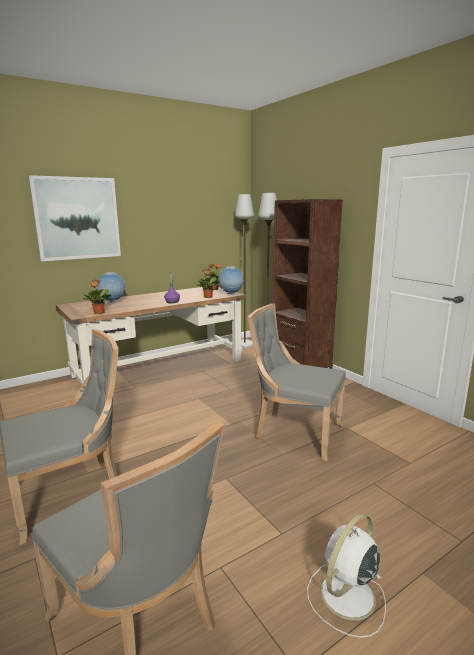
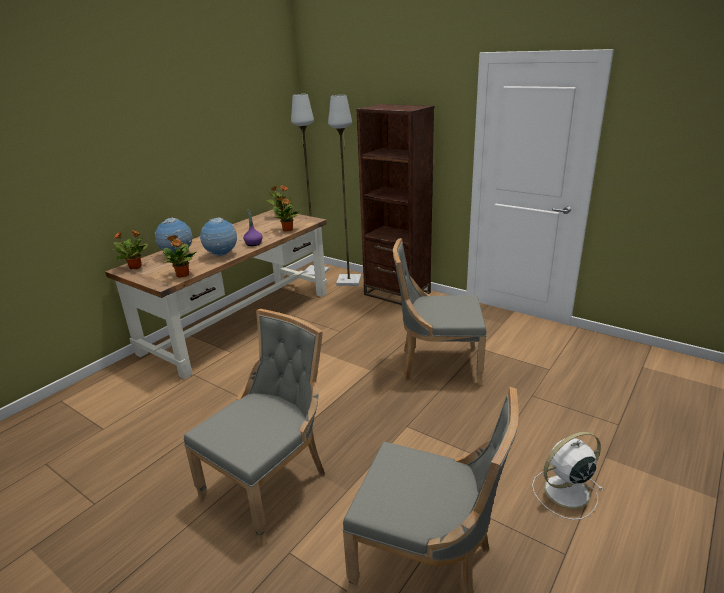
camera: 20 degrees left, 10 degrees up
picture [29,175,121,261] -> none
globe [218,266,244,294] -> globe moved to [200,217,237,257]
white fan [307,513,386,638] -> white fan turned 45 degrees clockwise [532,431,602,520]
none -> potted plant [112,230,148,269]

